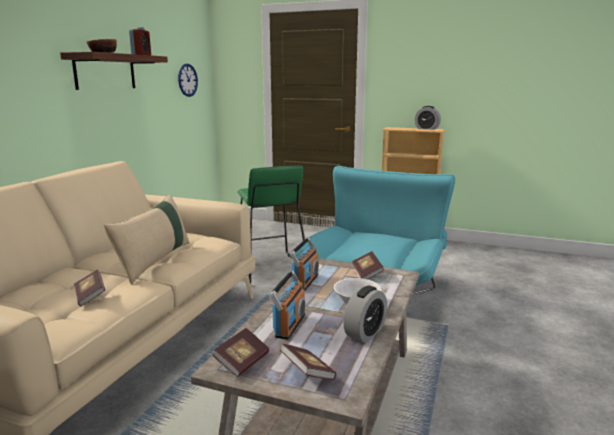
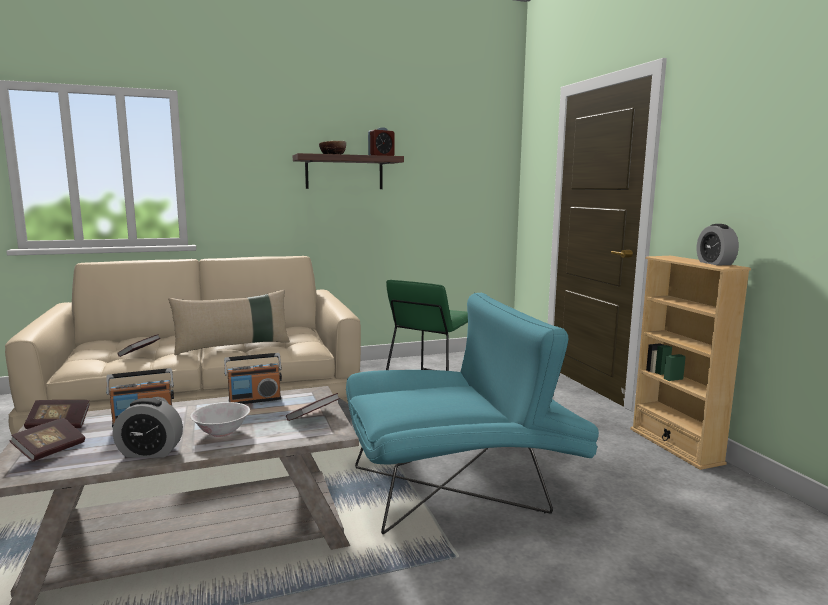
camera: 50 degrees right, 5 degrees down
wall clock [178,64,198,97] -> none

